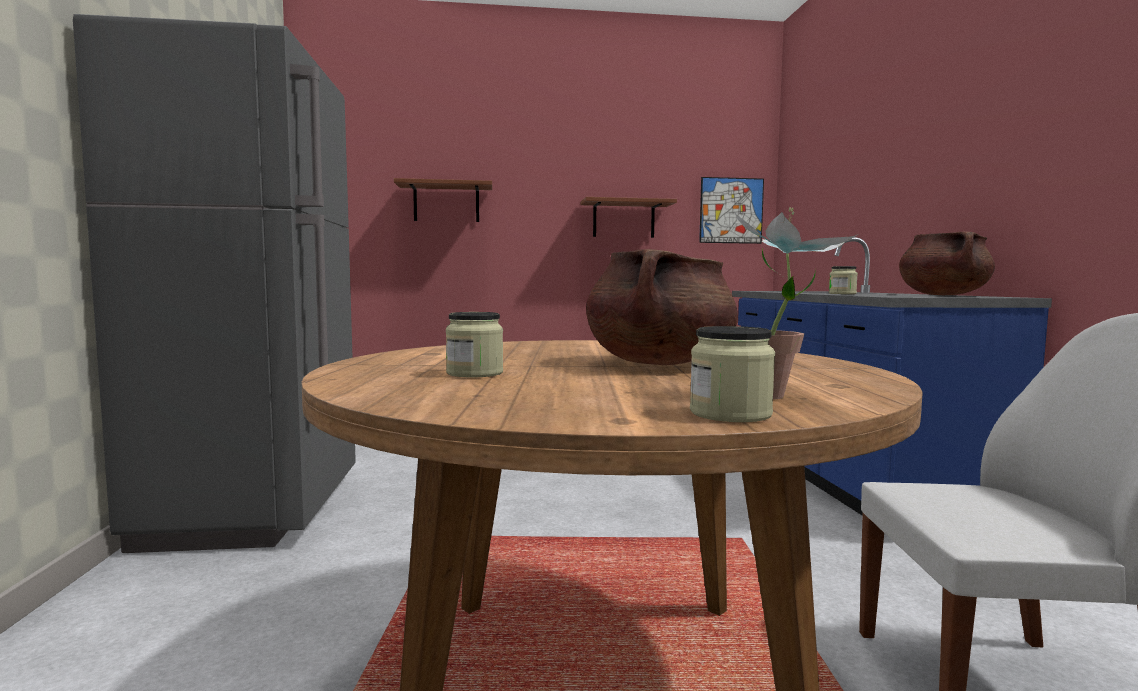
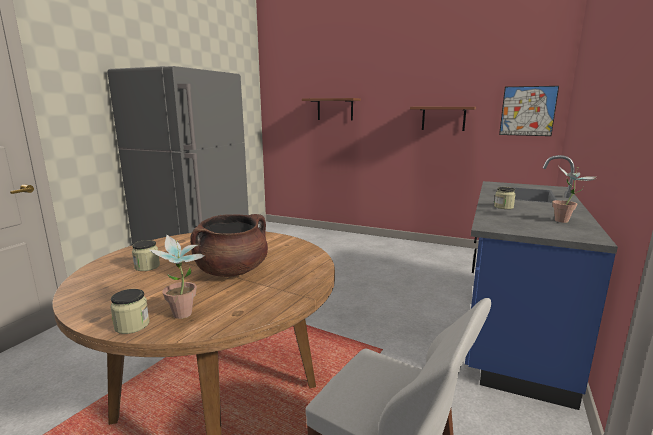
camera: 30 degrees right, 10 degrees up
brown cooking pot [899,231,995,295] -> potted plant [552,167,597,223]

